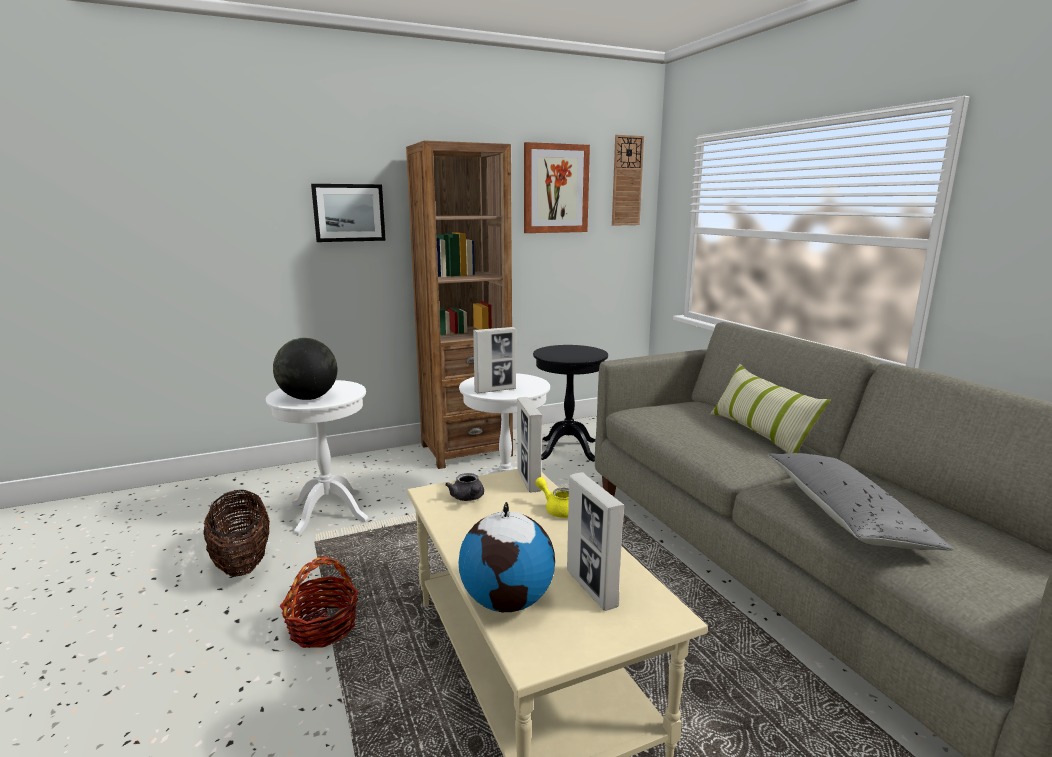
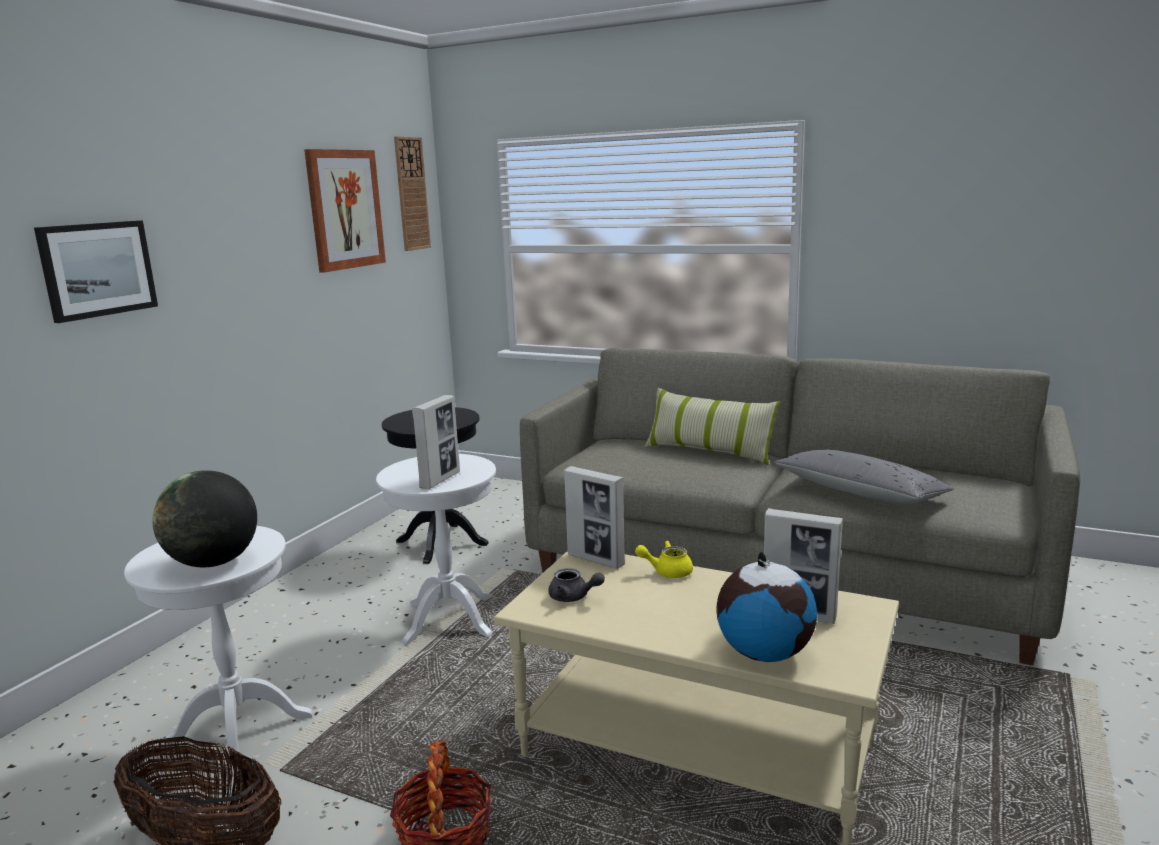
camera: 40 degrees left, 0 degrees up
brown bookcase [406,140,513,469] -> none

